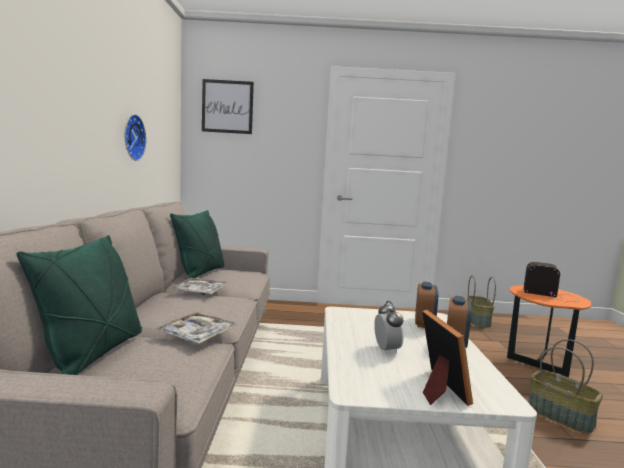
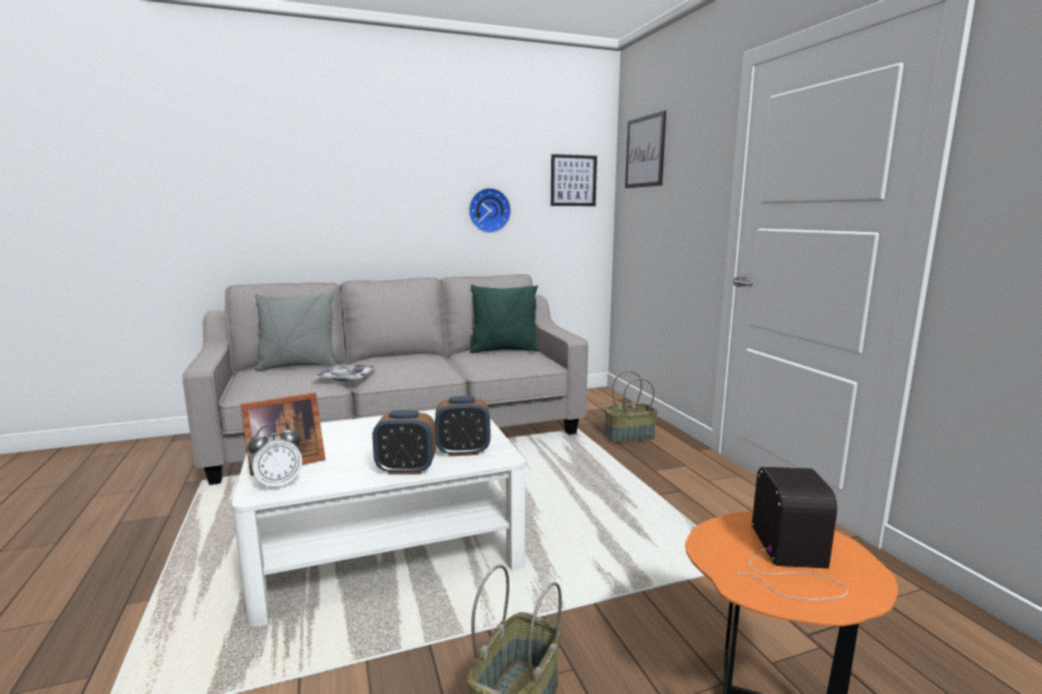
camera: 70 degrees right, 5 degrees up
green pillow [17,235,142,375] -> grey pillow [255,293,336,371]
tray [170,278,228,295] -> none
alarm clock [374,301,404,355] -> alarm clock moved to [247,423,302,491]
basket [467,275,496,327] -> basket moved to [604,371,658,443]
none -> picture [551,154,597,206]

